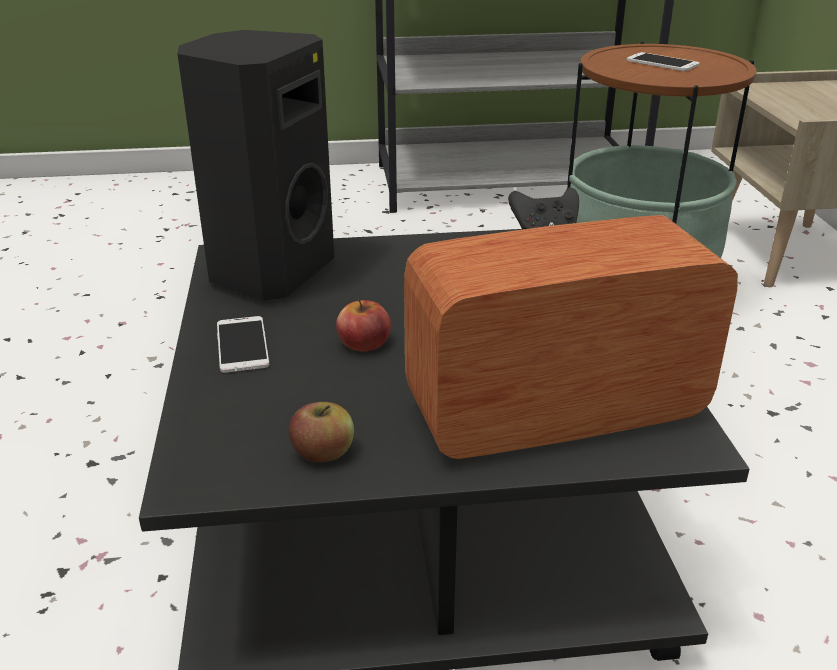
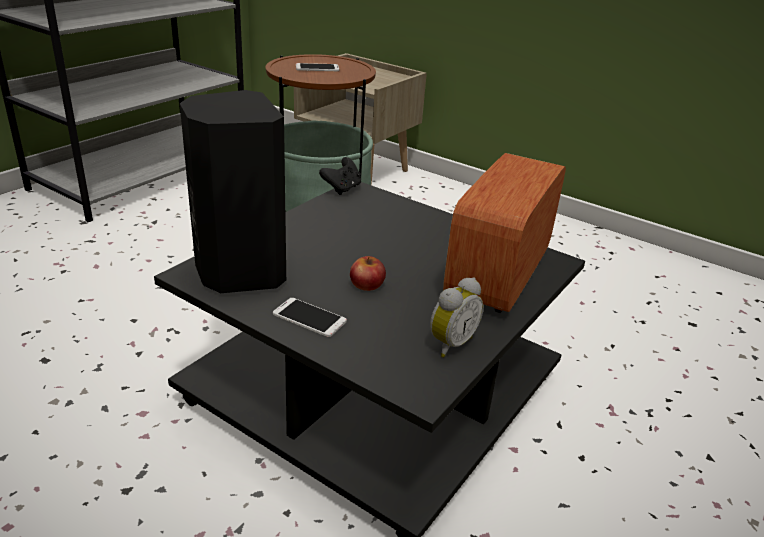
camera: 50 degrees left, 0 degrees up
apple [289,402,354,463] -> alarm clock [430,277,484,358]

